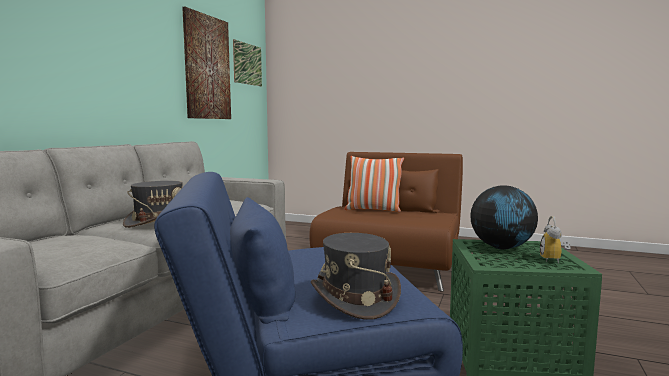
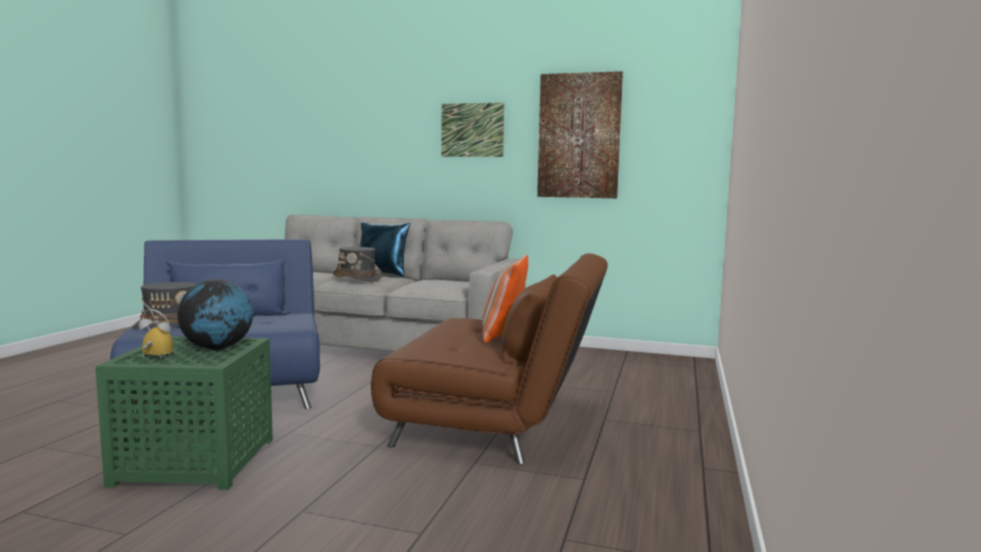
camera: 85 degrees right, 0 degrees up
picture [233,39,262,86] -> picture moved to [441,102,504,157]
none -> blue pillow [360,222,410,277]

